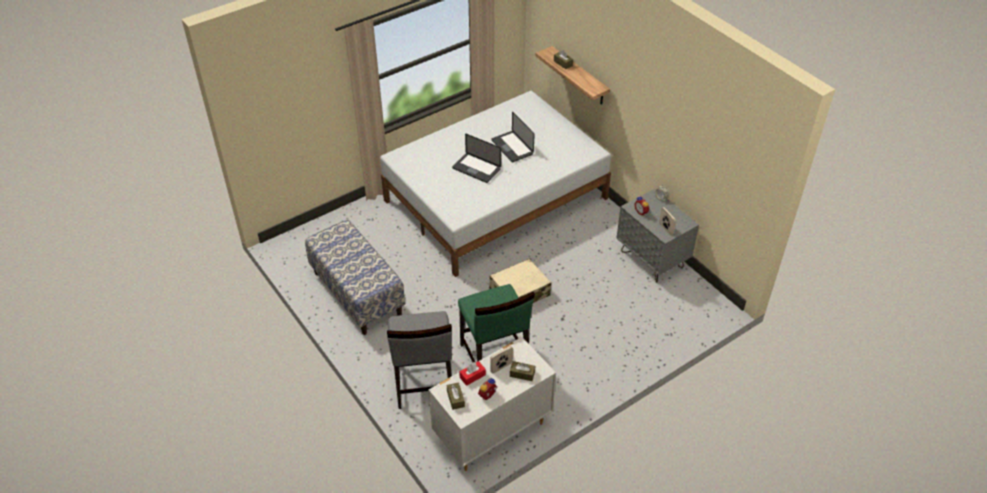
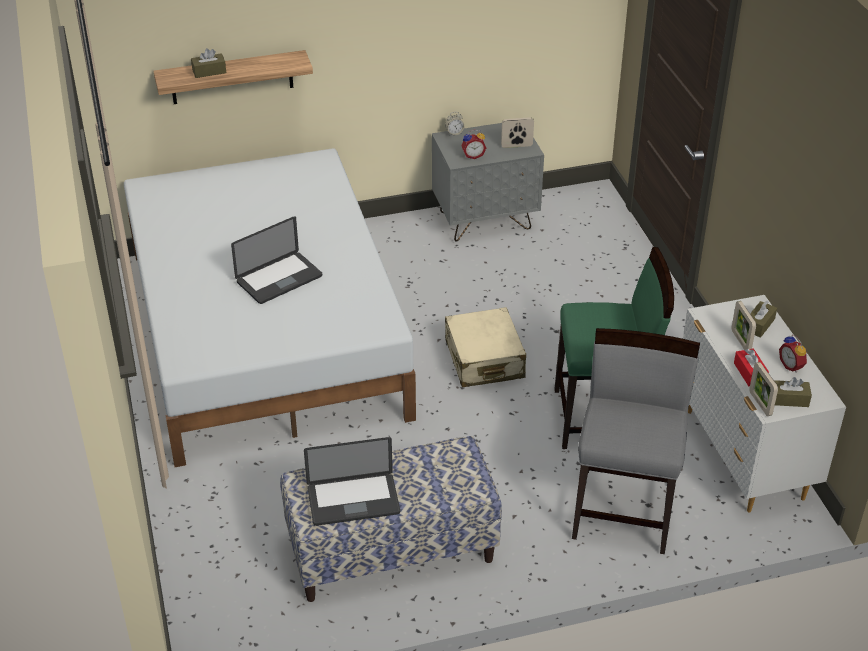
camera: 70 degrees left, 5 degrees down
grey chair [387,311,452,409] -> grey chair turned 90 degrees counterclockwise [572,328,700,554]
laptop [491,111,535,162] -> laptop moved to [304,437,400,526]
none -> picture frame [749,362,778,416]

